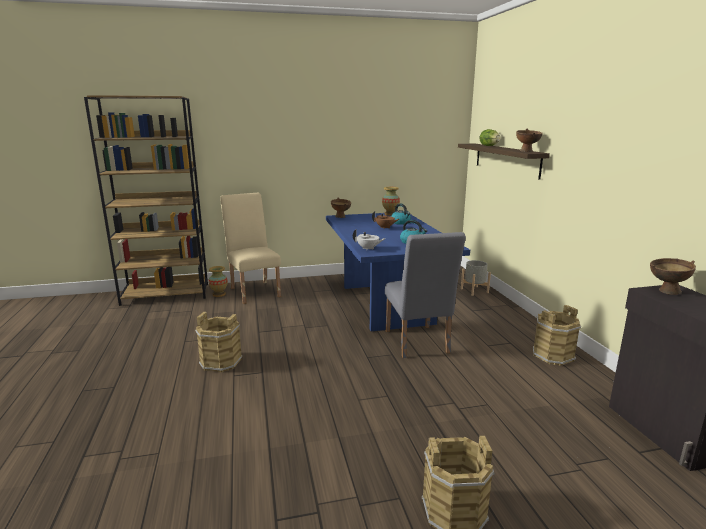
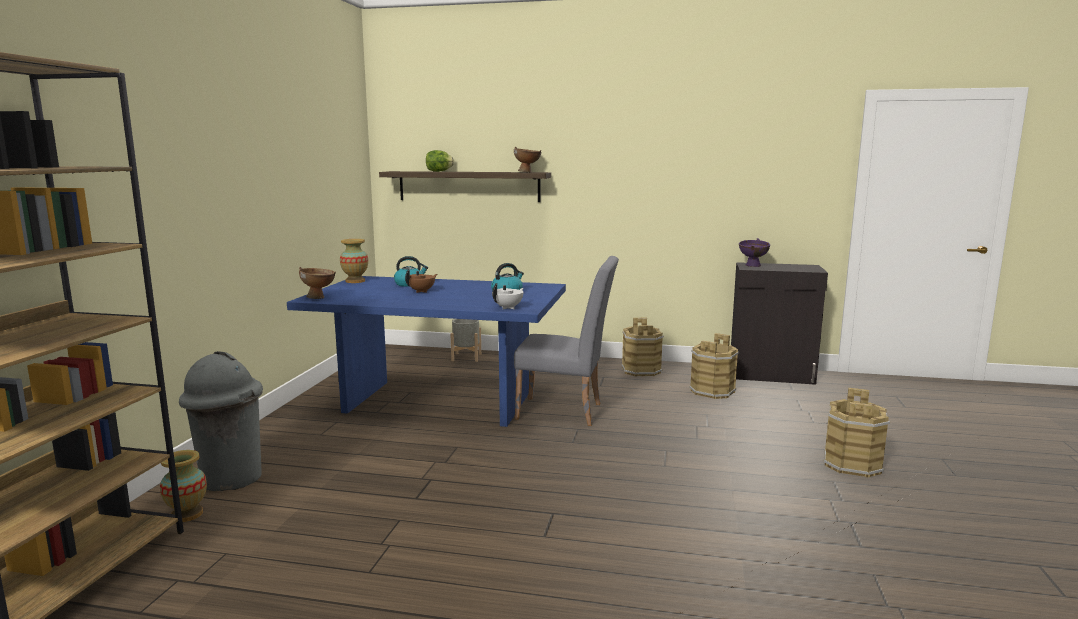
camera: 65 degrees left, 5 degrees down
brown bucket [195,312,242,373] -> brown bucket moved to [689,333,739,399]
beige chair [220,193,281,304] -> grey trash can [179,351,263,491]
brown bowl [650,258,696,295] -> purple bowl [739,238,770,267]

